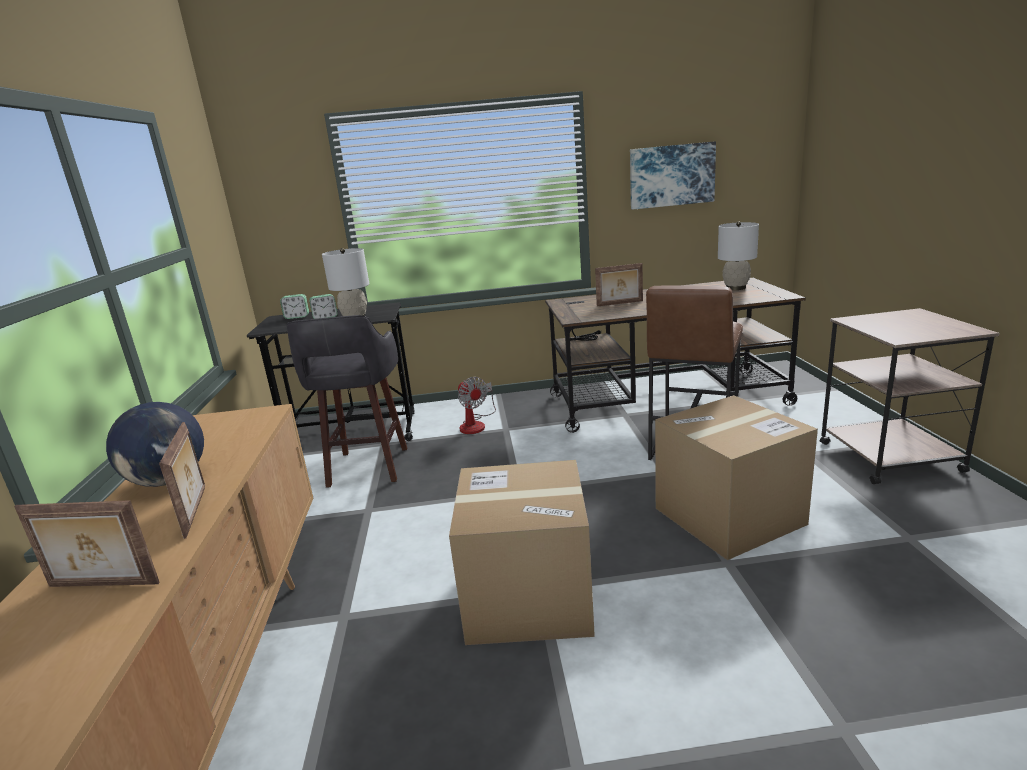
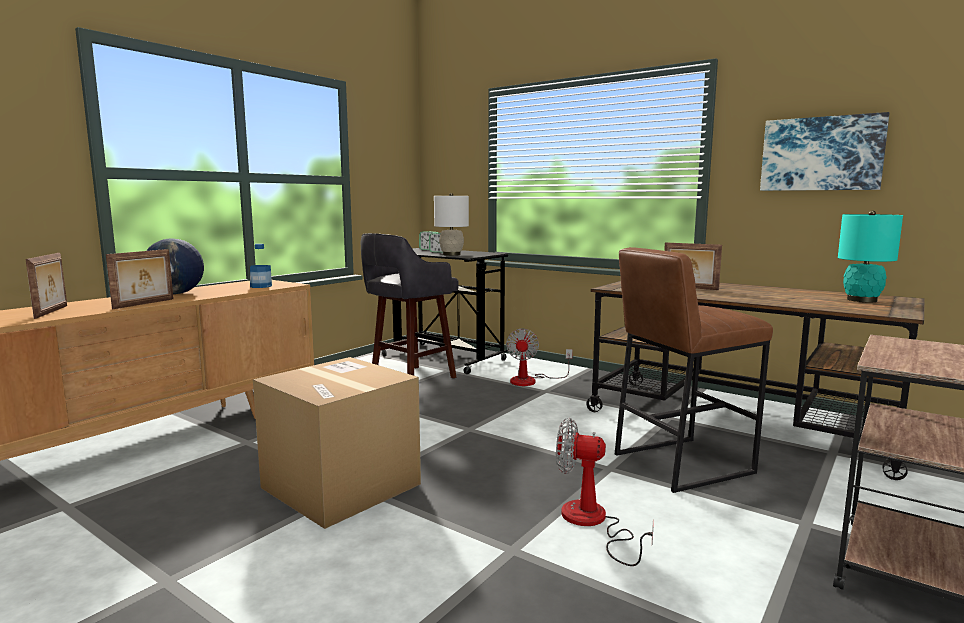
camera: 40 degrees right, 10 degrees down
picture frame [14,500,160,587] -> picture frame turned 150 degrees counterclockwise [25,253,67,319]
cardboard box [655,395,818,560] -> fan [556,418,654,566]
white table lamp [718,222,759,290] -> turquoise table lamp [838,210,903,302]
none -> bottle [250,244,272,288]

